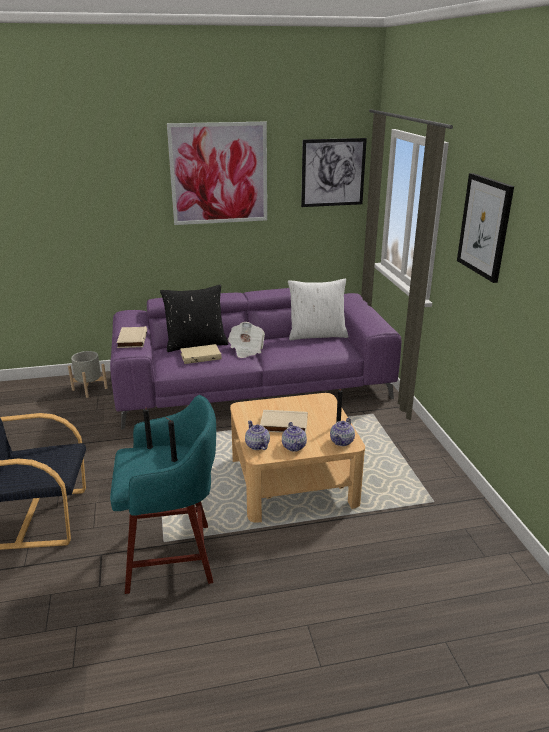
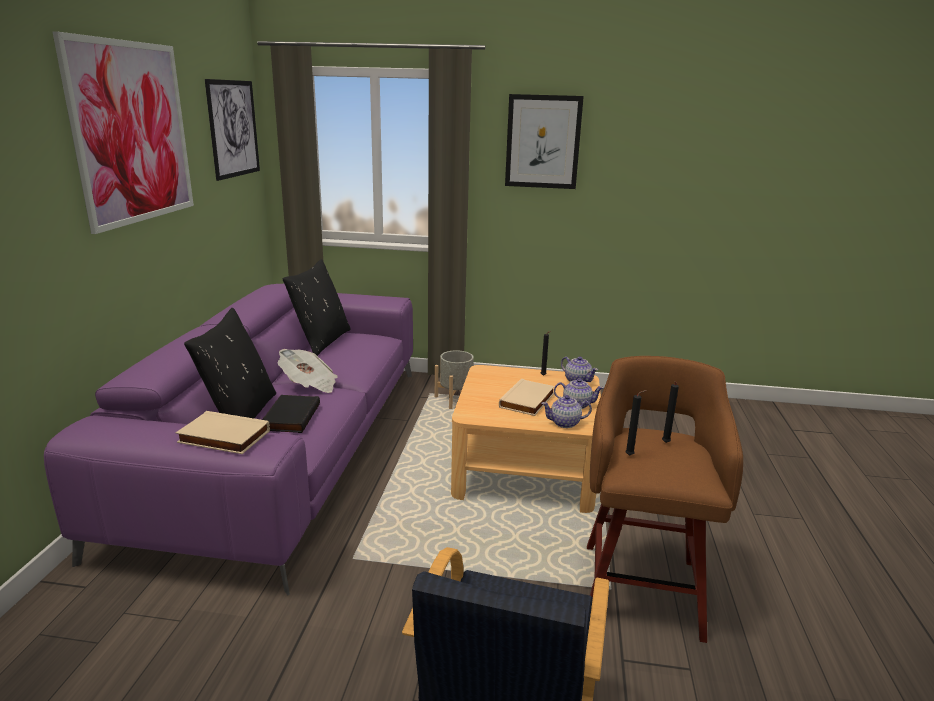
camera: 70 degrees left, 5 degrees down
grey planter [68,351,108,398] -> grey planter moved to [435,350,474,409]
turquoise stool [110,395,216,594] -> brown stool [587,356,743,643]
beige book [180,344,222,364] -> black book [262,395,320,433]
white pillow [288,279,348,340] -> black pillow [283,259,351,356]

